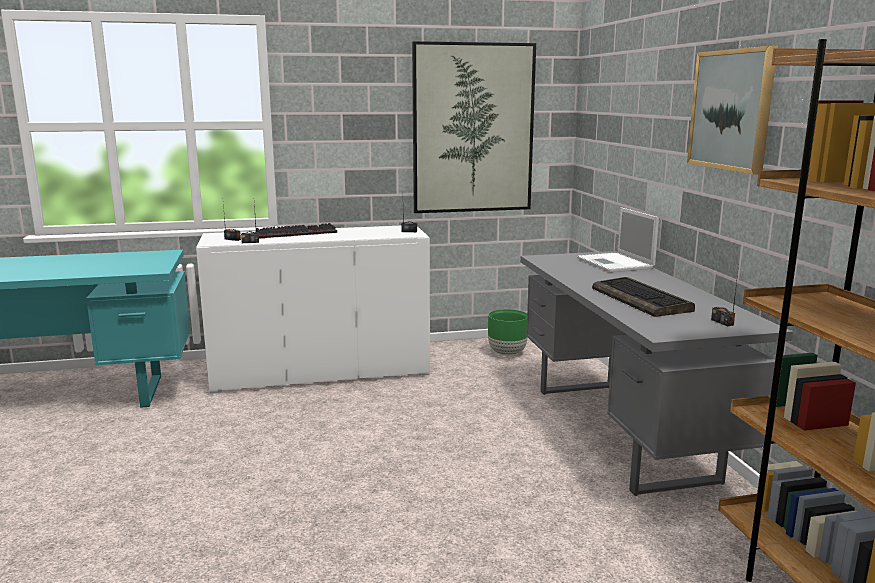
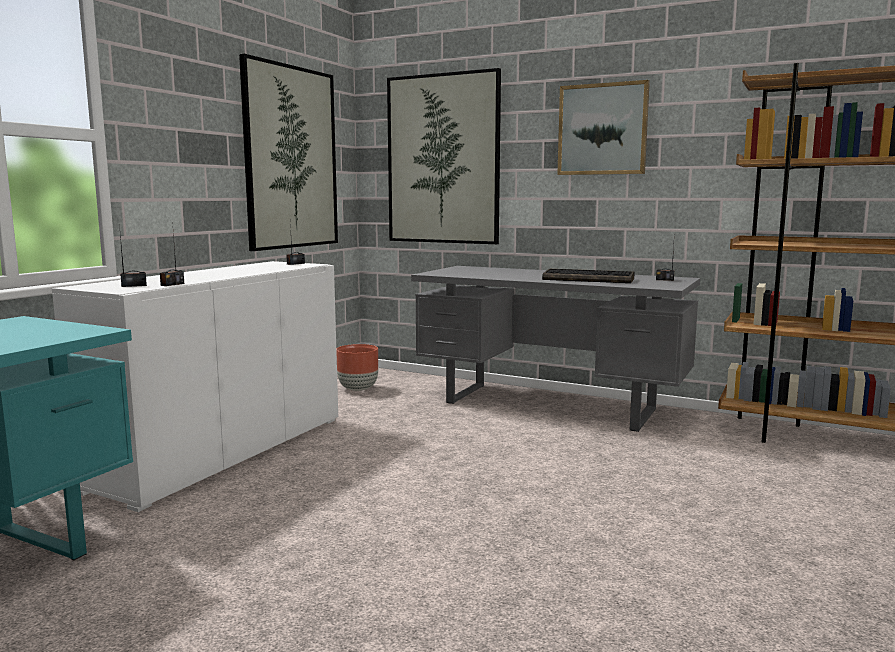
camera: 50 degrees left, 5 degrees down
keyboard [255,223,337,239] -> none
green planter [488,309,528,356] -> brown planter [336,344,378,391]
laptop [577,207,659,272] -> none
none -> picture [387,68,501,244]

